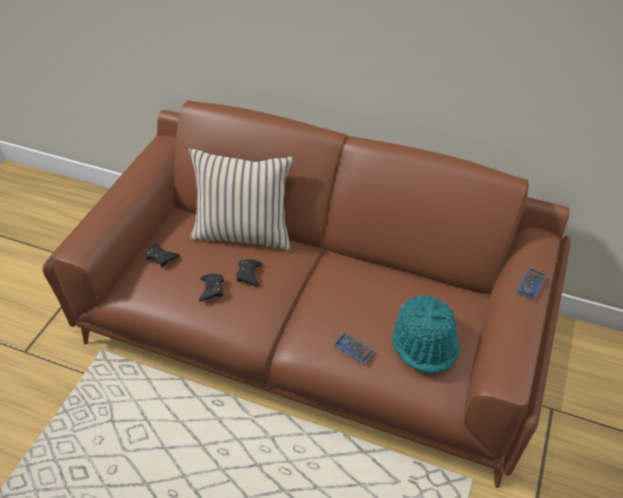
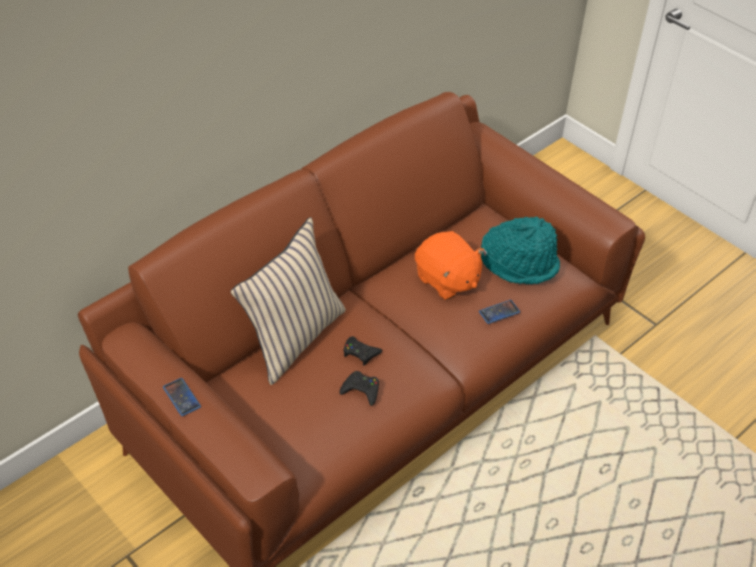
camera: 65 degrees left, 0 degrees up
black game controller [145,244,180,268] -> none
phone [516,268,546,300] -> phone moved to [163,378,201,416]
none -> orange plush toy [415,231,484,300]

